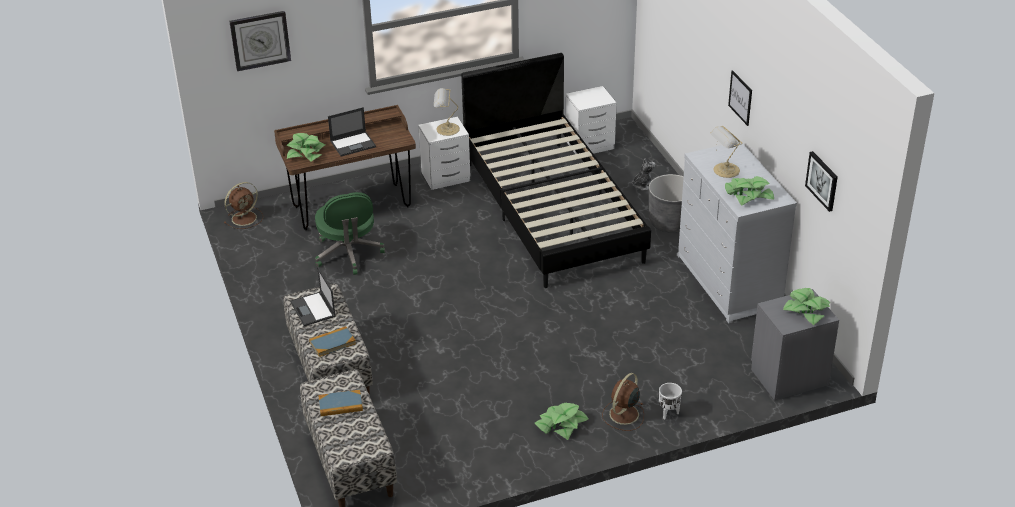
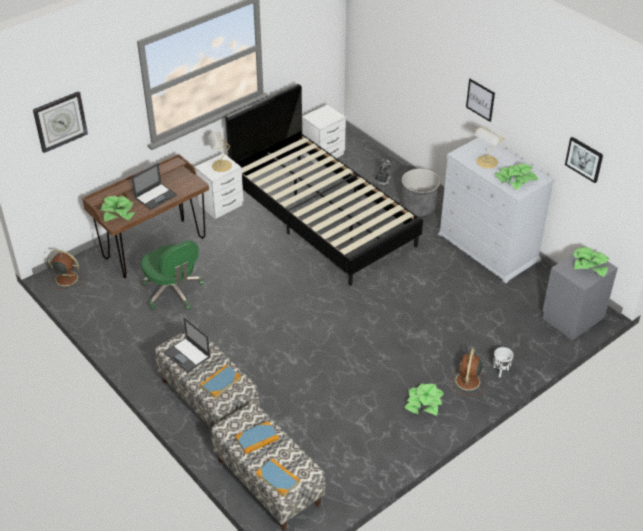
camera: 20 degrees left, 5 degrees up
brown fan [224,182,263,229] -> brown fan turned 105 degrees counterclockwise [47,250,83,289]
none -> book [256,458,300,497]

